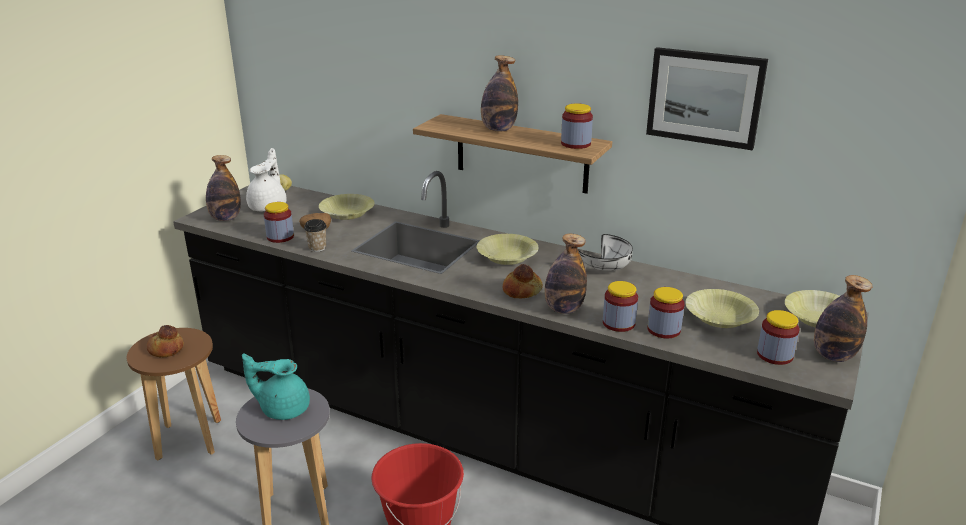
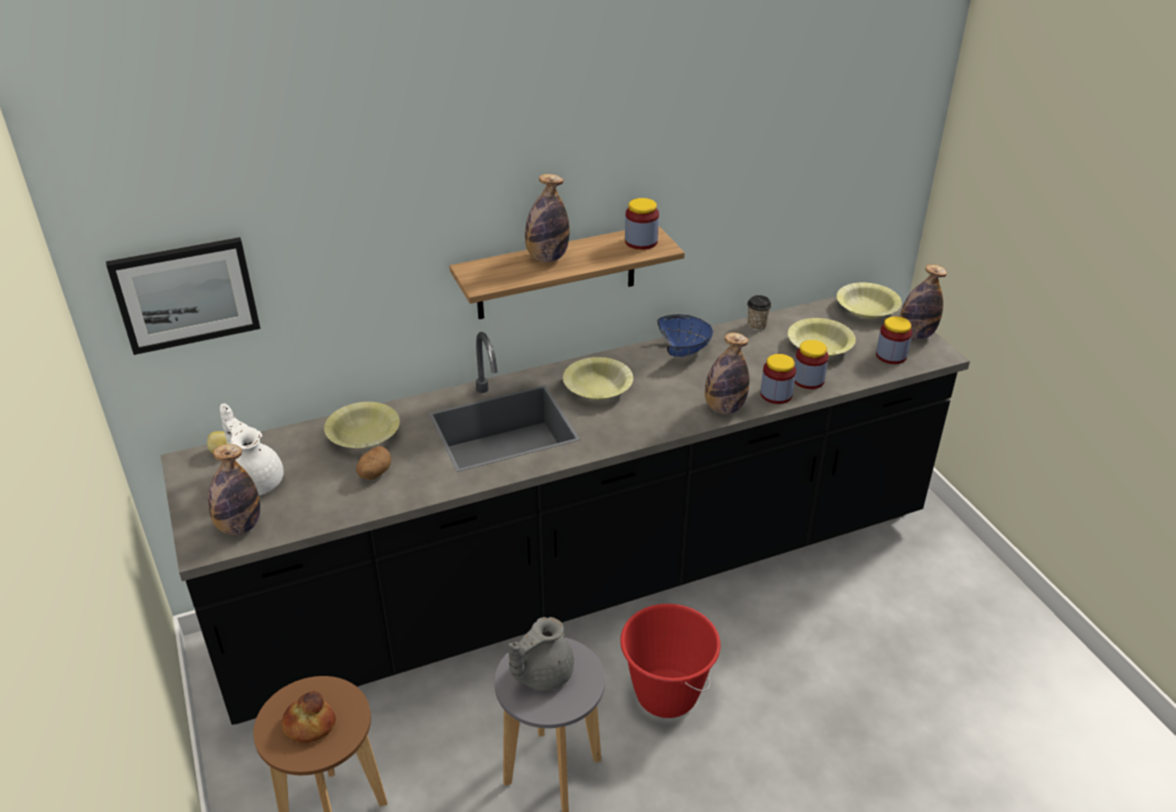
camera: 50 degrees left, 10 degrees up
turquoise teapot [242,353,310,420] -> grey teapot [509,617,574,691]
jar [264,202,294,243] -> none
cup [304,219,327,252] -> cup moved to [747,295,771,331]
bread [503,264,543,298] -> none
white bowl [578,234,633,271] -> blue bowl [657,315,713,357]
picture [646,47,768,150] -> picture moved to [106,237,260,355]

